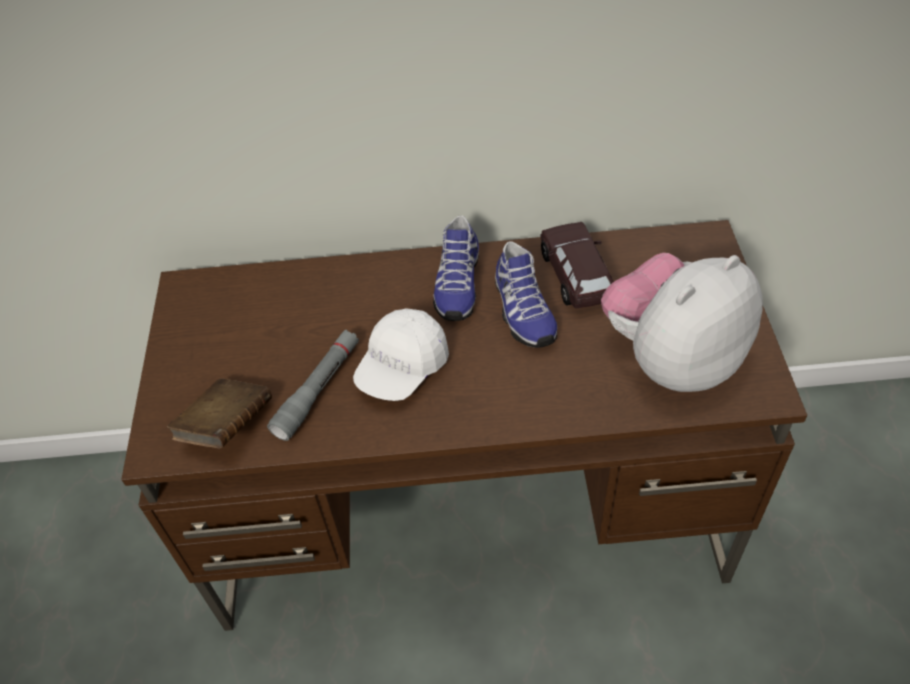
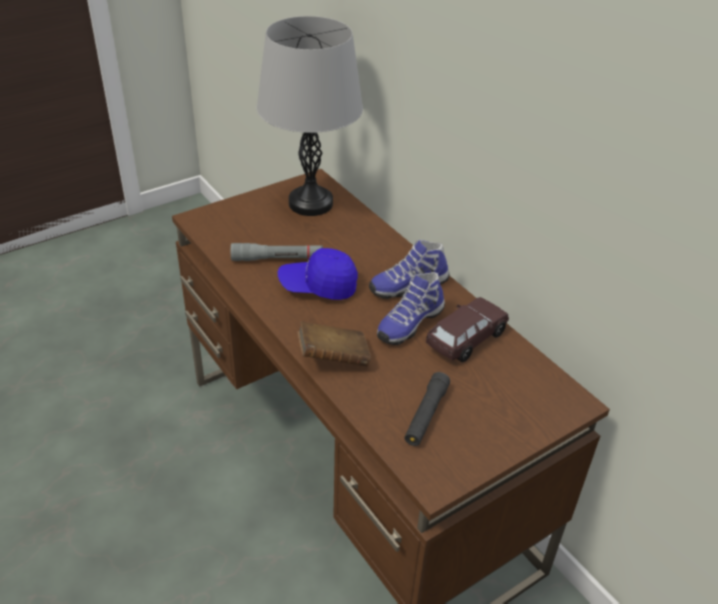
camera: 55 degrees right, 10 degrees down
brown book [167,379,272,449] -> brown book moved to [298,321,371,367]
white cap [353,308,449,401] -> blue cap [278,248,358,300]
plush toy [601,253,763,392] -> black flashlight [404,372,450,446]
none -> grey table lamp [257,16,363,216]

